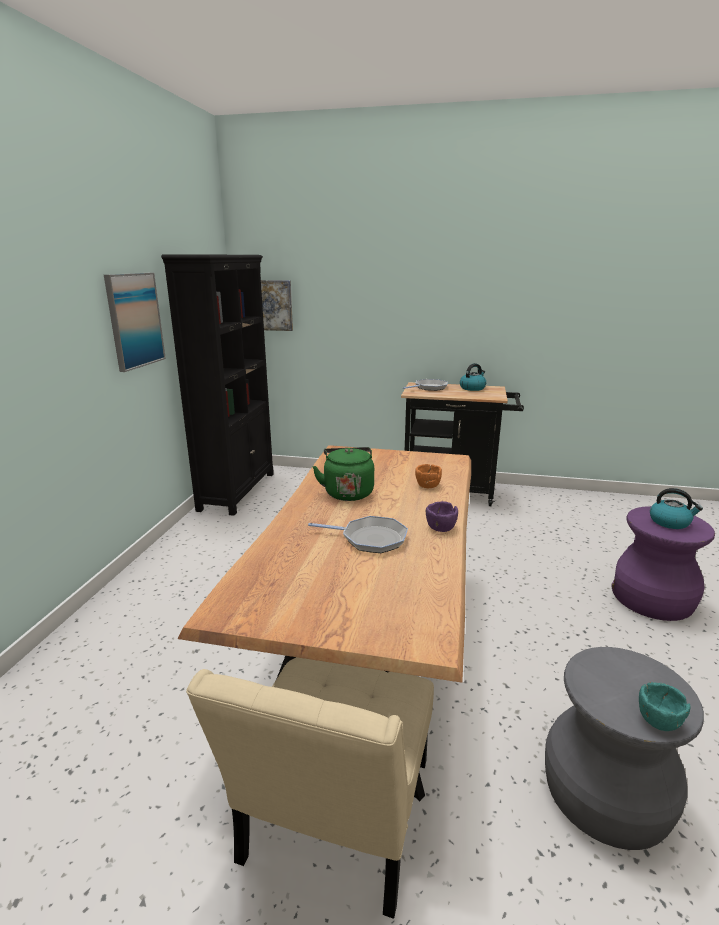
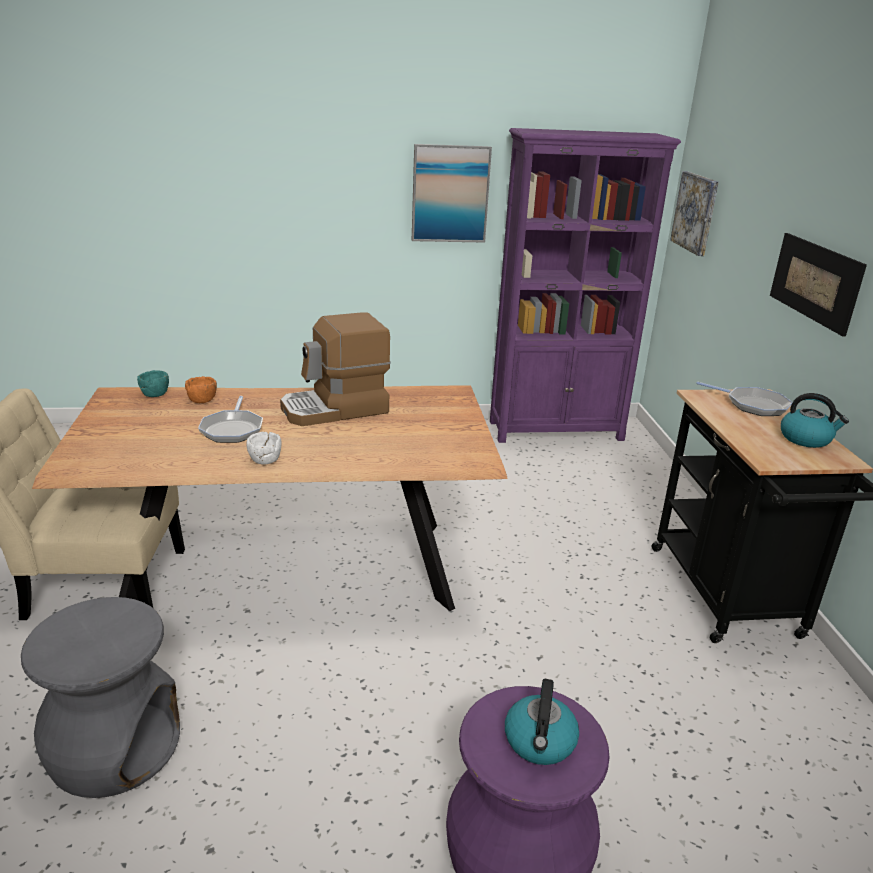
camera: 70 degrees right, 5 degrees up
black bookcase [161,254,274,516] -> purple bookcase [490,128,681,443]
green kettle [312,447,374,501] -> coffee machine [280,312,390,426]
orange bowl [415,464,442,488] -> orange bowl moved to [185,376,217,403]
purple bowl [426,501,458,532] -> white bowl [247,432,281,465]
turquoise bowl [639,682,690,731] -> turquoise bowl moved to [137,370,169,397]
none -> picture [770,233,867,337]

